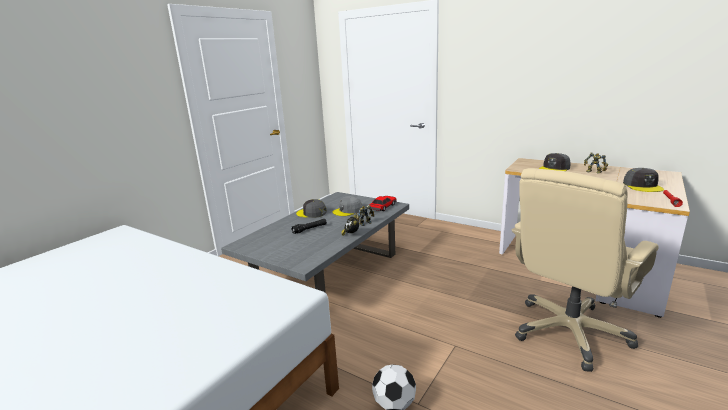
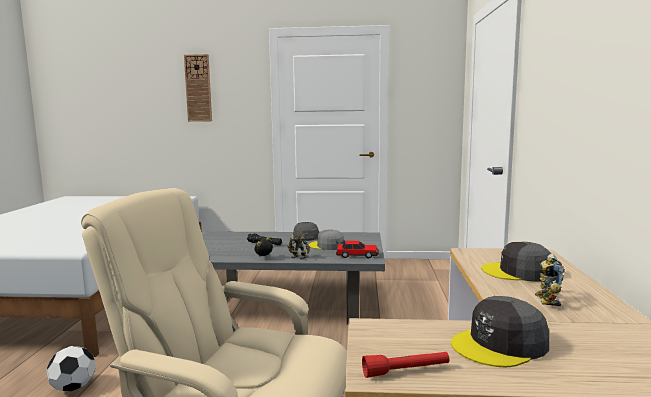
camera: 60 degrees right, 10 degrees down
none -> wall clock [184,54,212,122]

